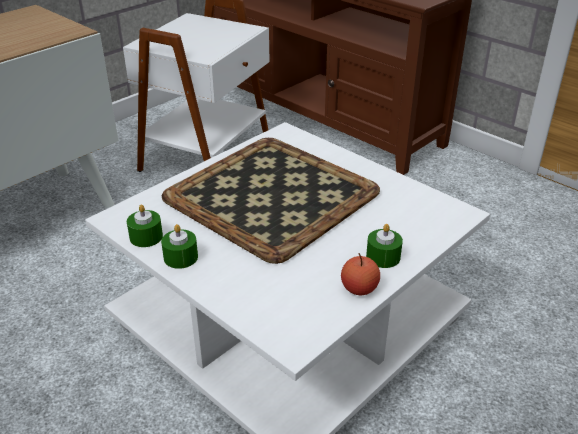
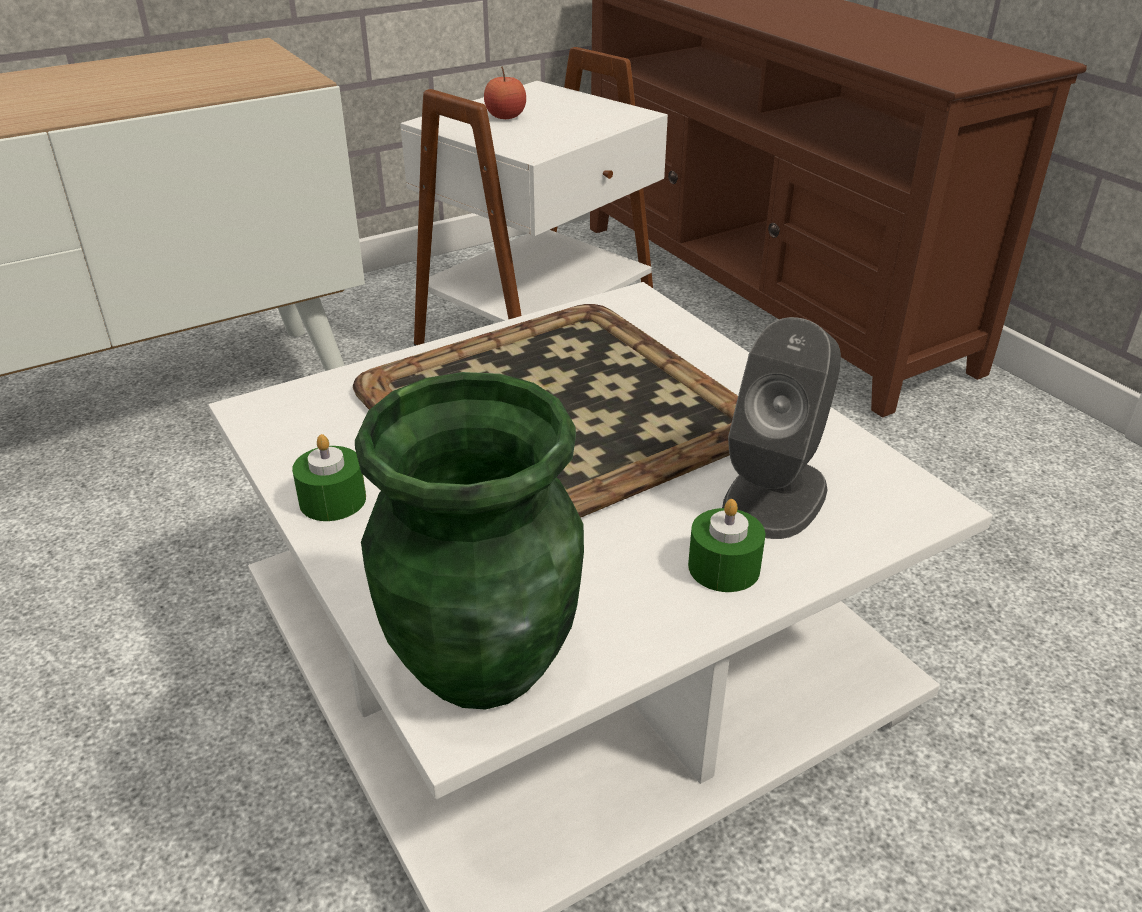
camera: 15 degrees right, 0 degrees up
green candle [127,205,163,247] -> none
apple [341,253,380,295] -> apple moved to [484,66,526,119]
none -> green vase [355,372,584,709]
none -> grey speaker [722,317,841,539]

